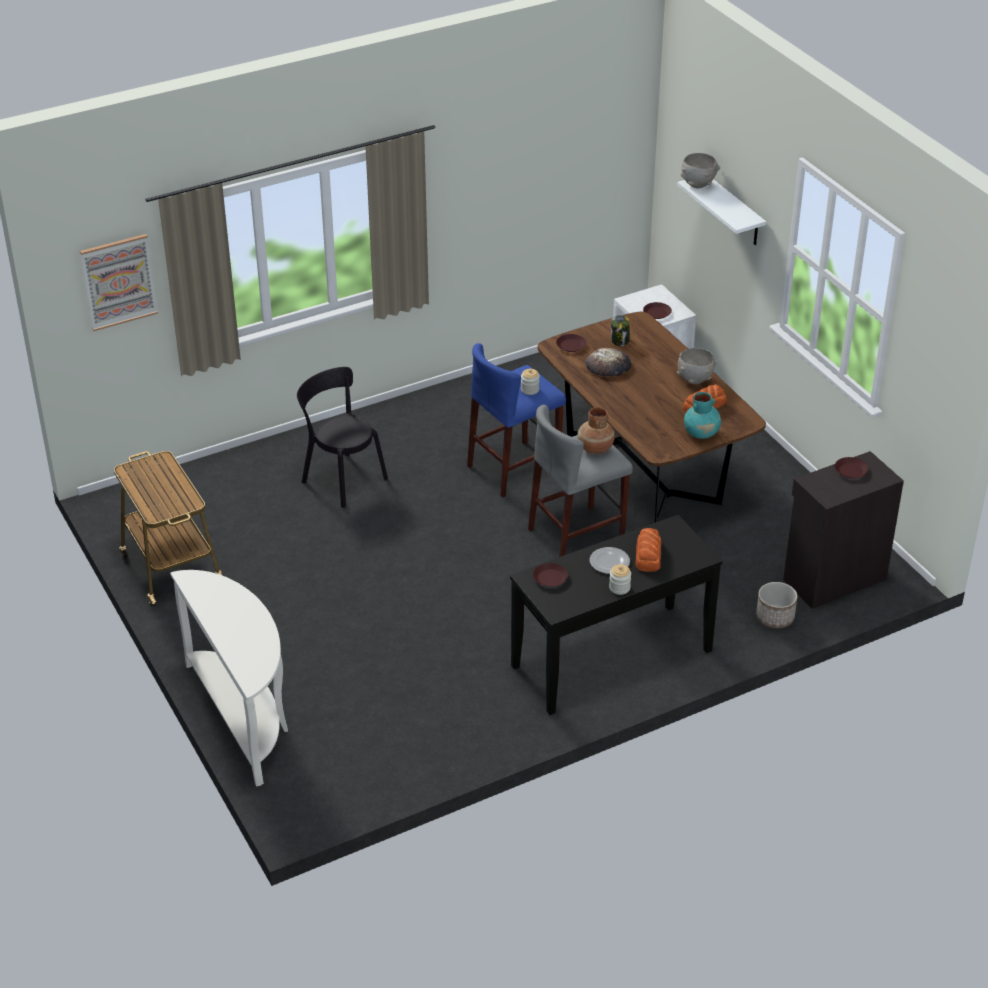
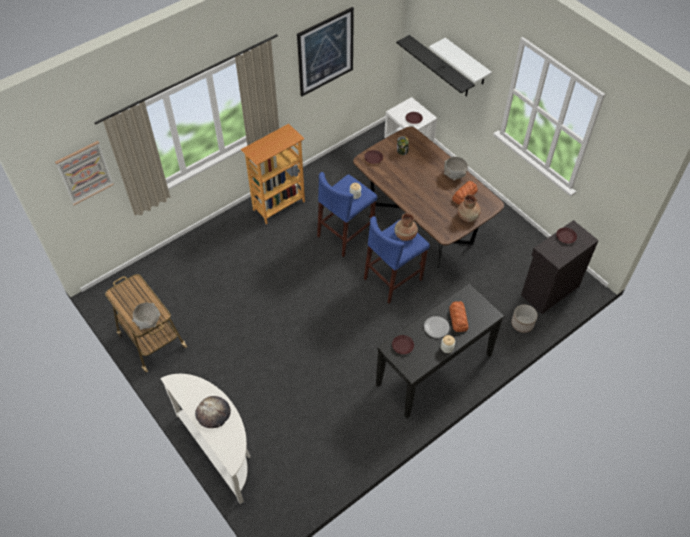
camera: 10 degrees left, 15 degrees up
black chair [297,367,388,508] -> none
grey stool [528,405,633,557] -> blue stool [364,216,430,304]
bread [586,348,632,376] -> bread moved to [195,396,231,428]
grey bowl [681,153,720,188] -> grey bowl moved to [132,303,161,330]
turquoise vase [684,392,721,439] -> brown vase [458,194,481,222]
none -> bookcase [241,124,305,224]
none -> picture [297,7,354,96]
none -> black shelf [396,35,475,97]

